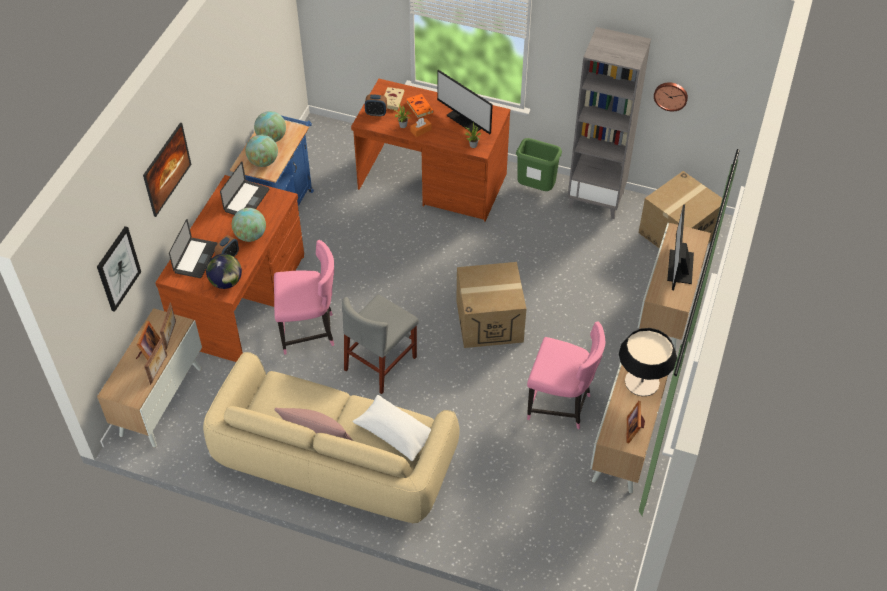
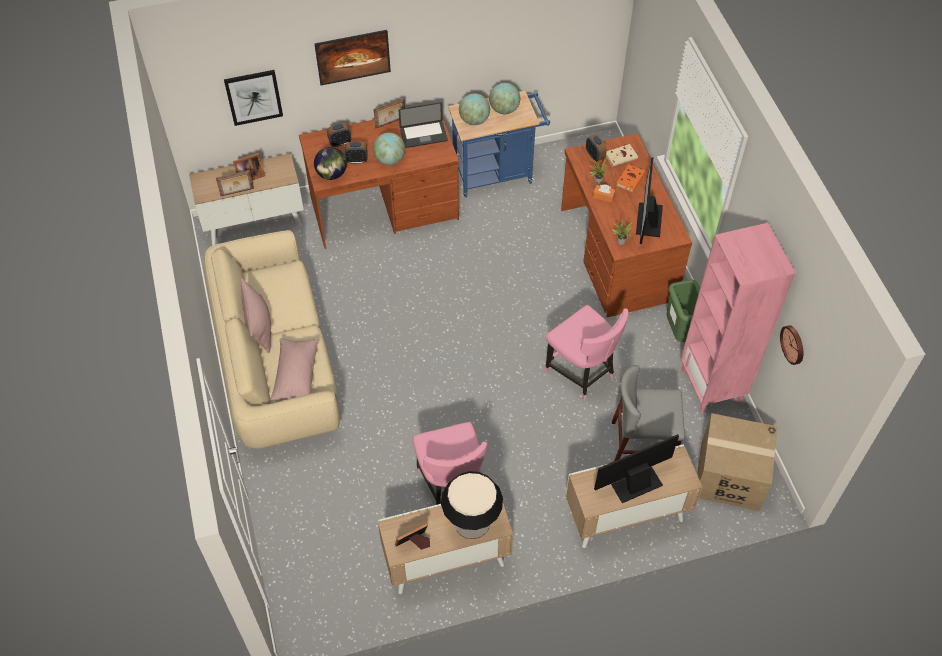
camera: 55 degrees right, 5 degrees up
picture frame [160,303,176,350] -> picture frame moved to [373,98,405,129]
laptop [169,219,218,278] -> alarm clock [327,123,351,147]
pink chair [274,240,334,355] -> pink chair moved to [545,305,629,401]
grey chair [342,295,419,394] -> grey chair moved to [612,365,685,461]
white pillow [352,395,431,461] -> pink pillow [270,338,318,401]
cardboard box [456,262,526,348] -> none
grey bookcase [567,27,651,219] -> pink bookcase [681,223,796,413]

